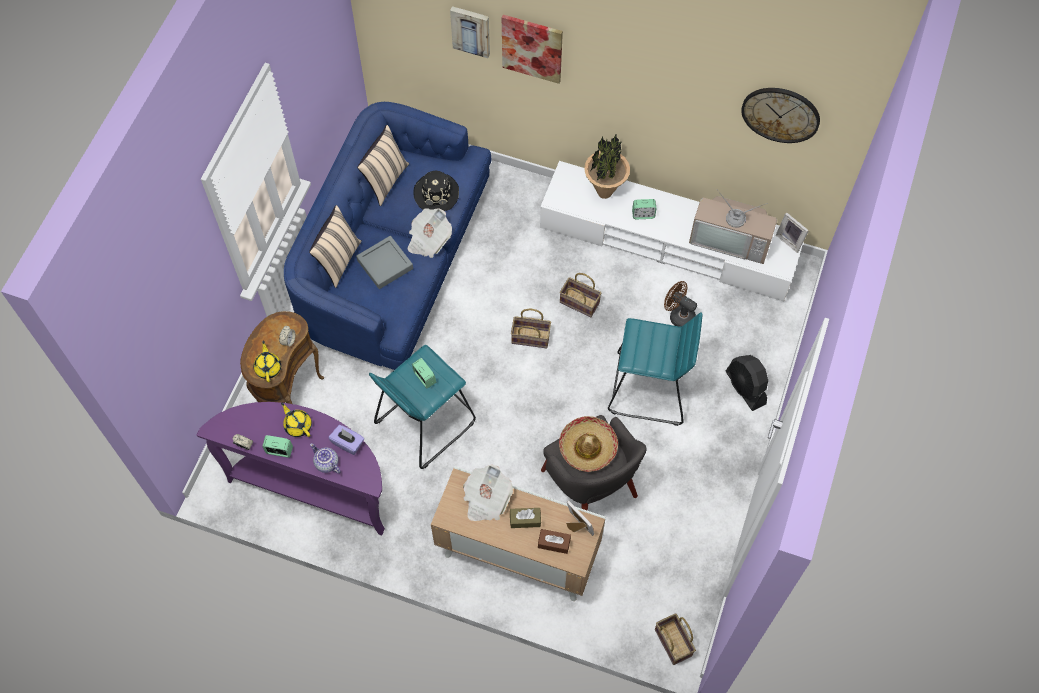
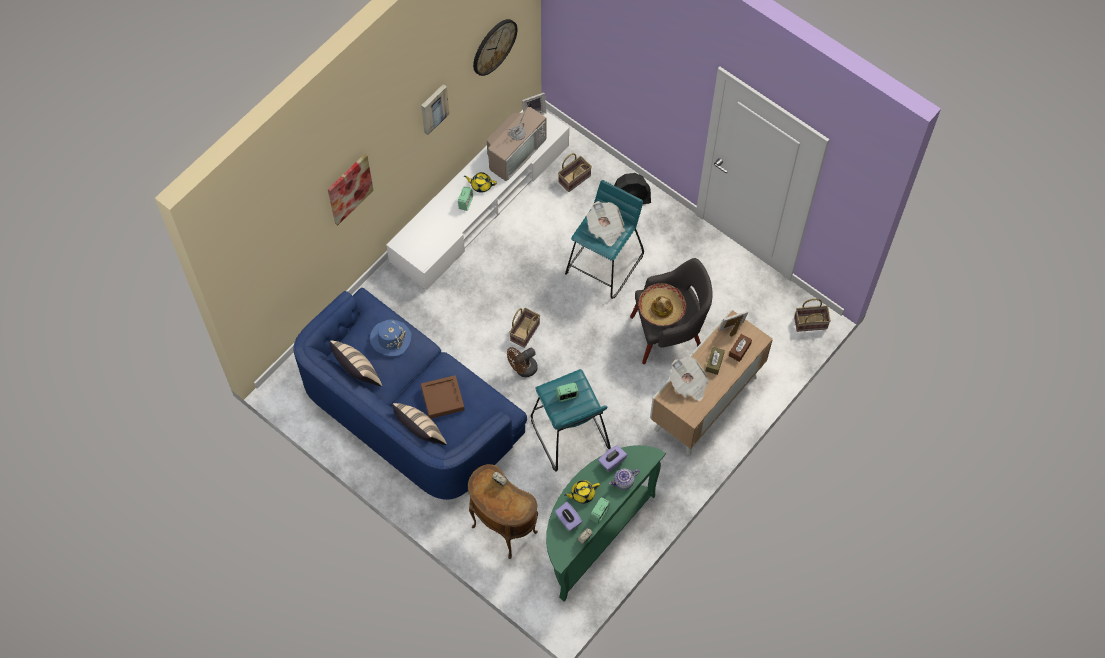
camera: 70 degrees left, 0 degrees up
purple console table [197,402,385,536] -> green console table [546,445,666,602]
yellow teapot [254,340,281,382] -> yellow teapot moved to [464,172,497,193]
grey tray [356,236,413,289] -> brown tray [421,375,465,419]
newspaper [407,208,452,258] -> newspaper moved to [586,201,625,246]
black hat [414,171,459,211] -> blue hat [370,319,412,357]
picture [450,6,490,58] -> picture moved to [421,84,449,135]
basket [560,273,601,317] -> basket moved to [558,153,592,192]
potted plant [584,133,630,199] -> none
brown fan [664,281,697,327] -> brown fan moved to [507,347,538,377]
none -> purple tissue box [555,502,583,531]

